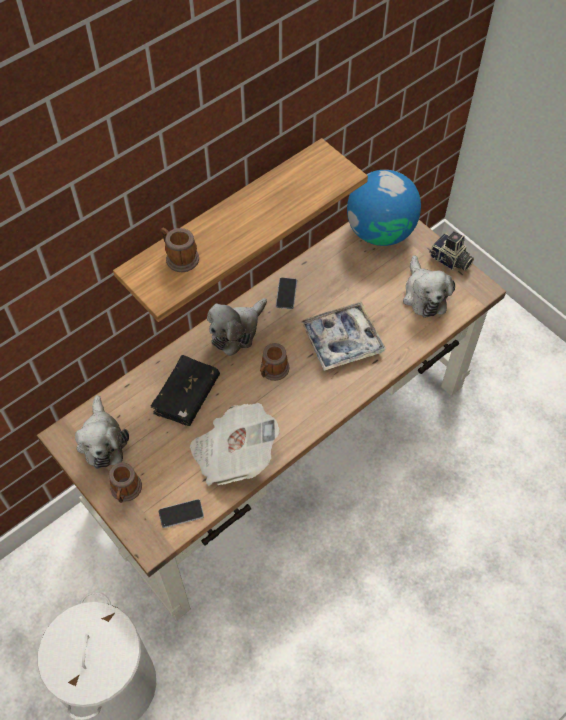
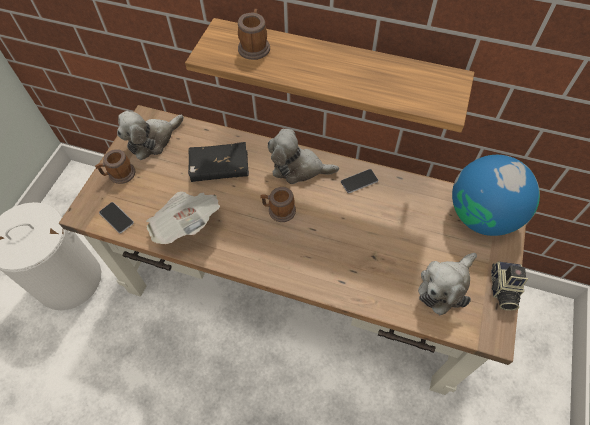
camera: 60 degrees right, 0 degrees up
tray [301,302,386,371] -> none

